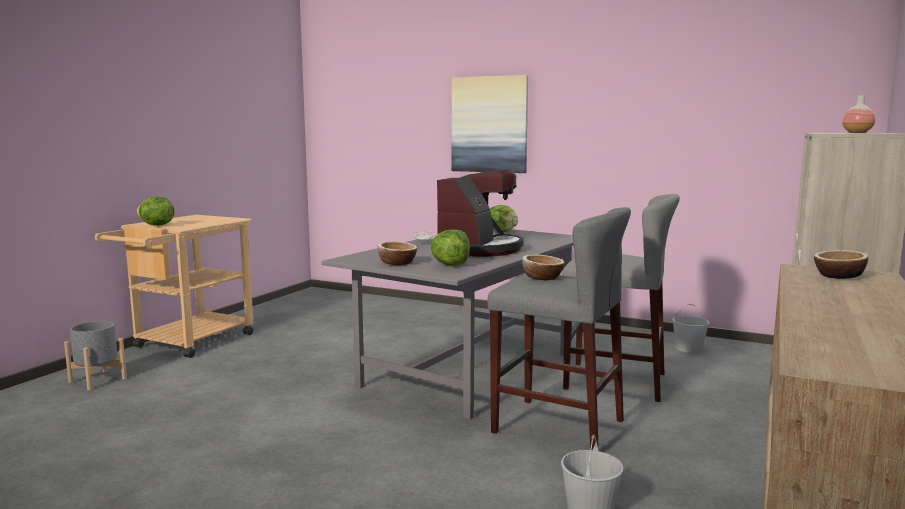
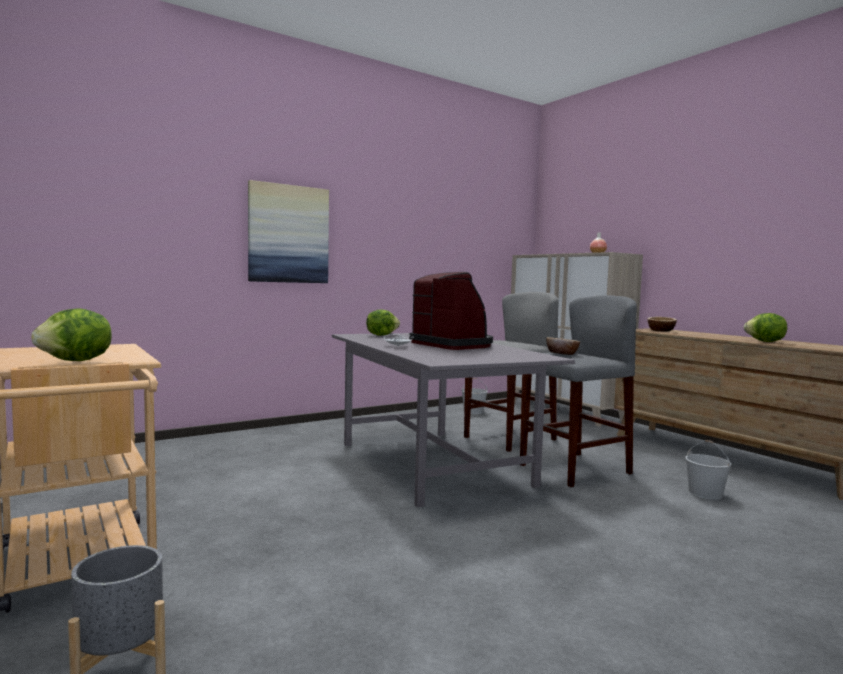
camera: 60 degrees left, 5 degrees down
bowl [378,241,417,265] -> none
lettuce [431,229,470,266] -> lettuce moved to [744,313,787,342]

